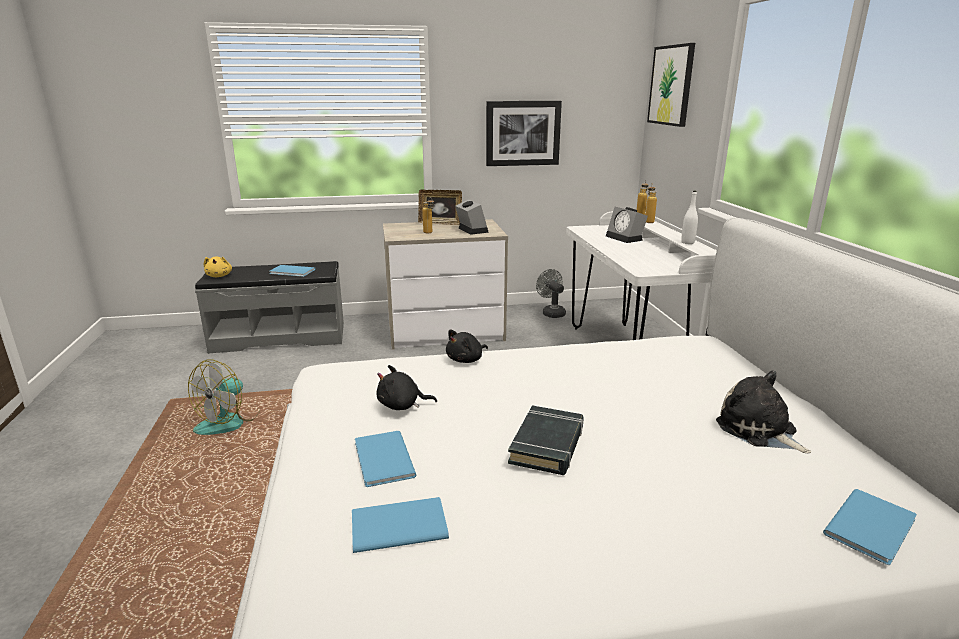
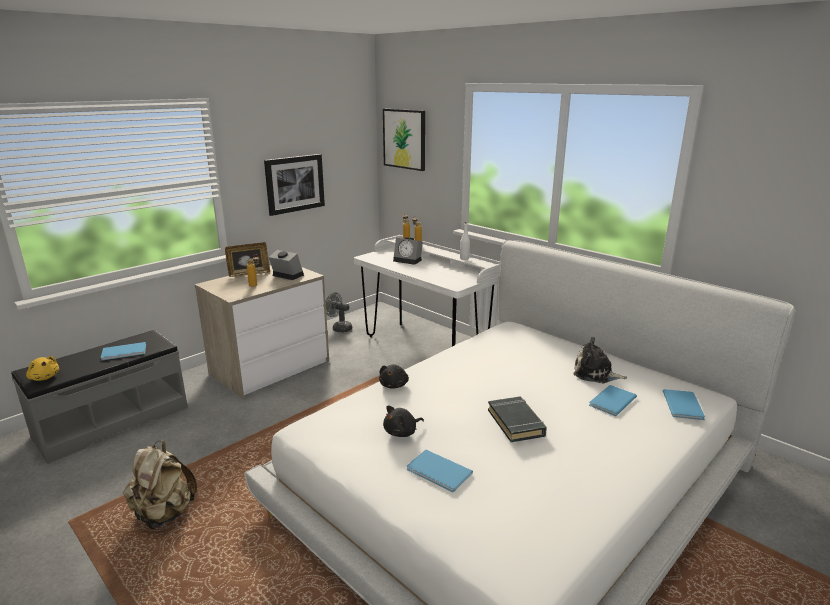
camera: 35 degrees left, 0 degrees up
fan [188,359,260,435] -> beige backpack [123,440,197,529]
blue book [352,497,449,553] -> blue book moved to [589,385,637,416]

